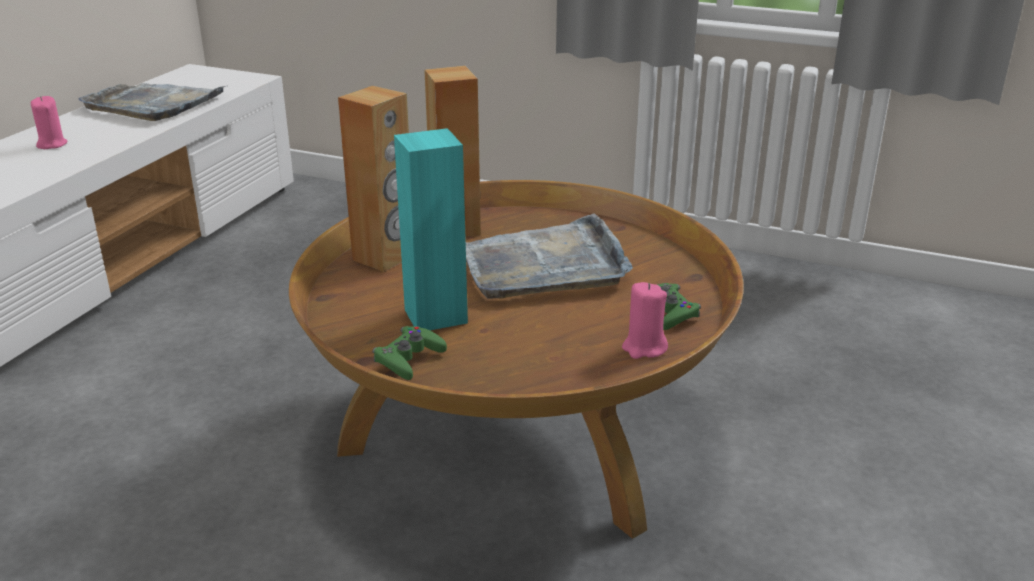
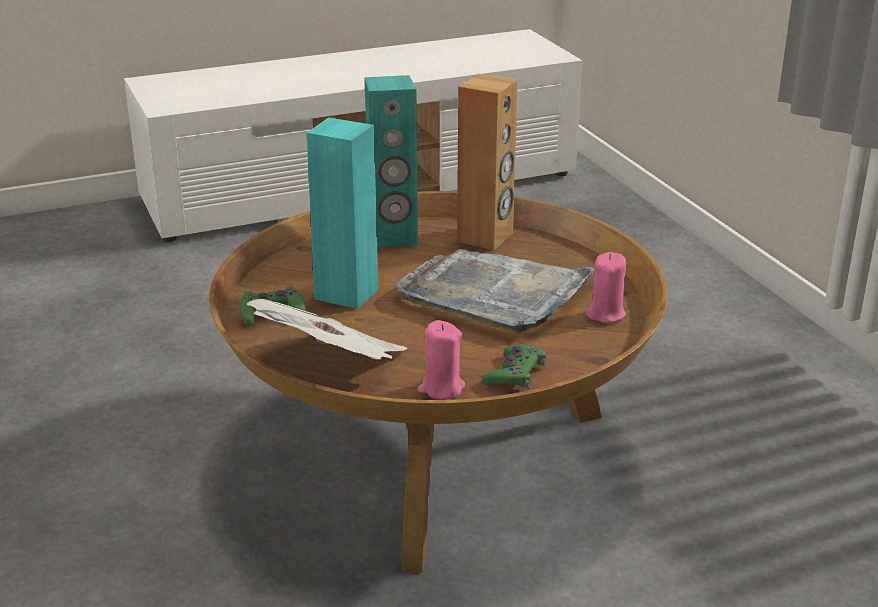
camera: 45 degrees right, 0 degrees up
pink candle [31,96,67,149] -> pink candle moved to [586,252,627,323]
grey tray [79,83,226,121] -> none
brown speaker [338,86,409,272] -> turquoise speaker [364,75,418,247]
none -> newspaper [247,299,407,360]

